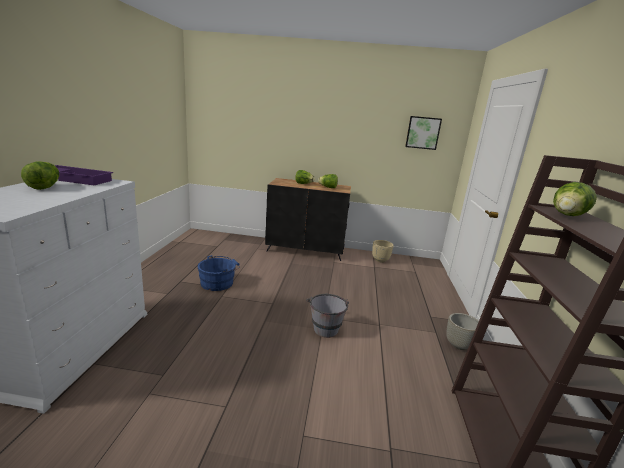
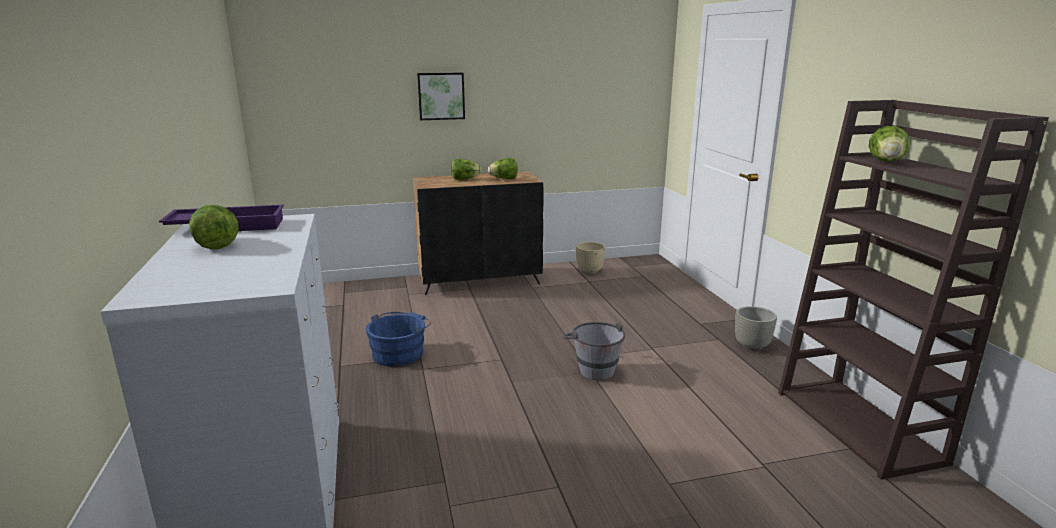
camera: 20 degrees left, 0 degrees up
picture [405,116,442,150] -> picture moved to [417,73,465,120]

